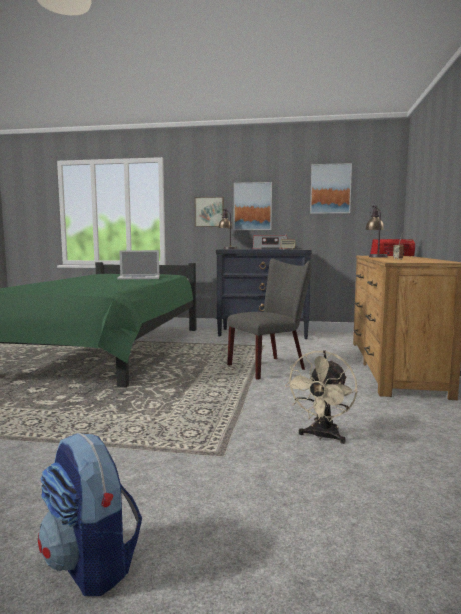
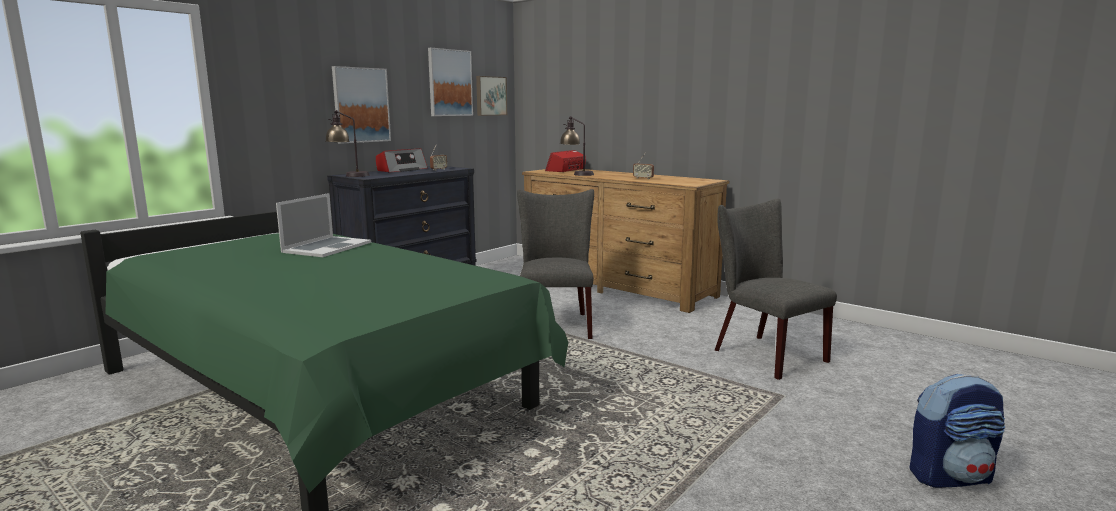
camera: 60 degrees left, 5 degrees up
picture [194,197,224,227] -> picture moved to [476,76,507,116]
beige fan [285,350,357,444] -> grey chair [715,198,837,380]

